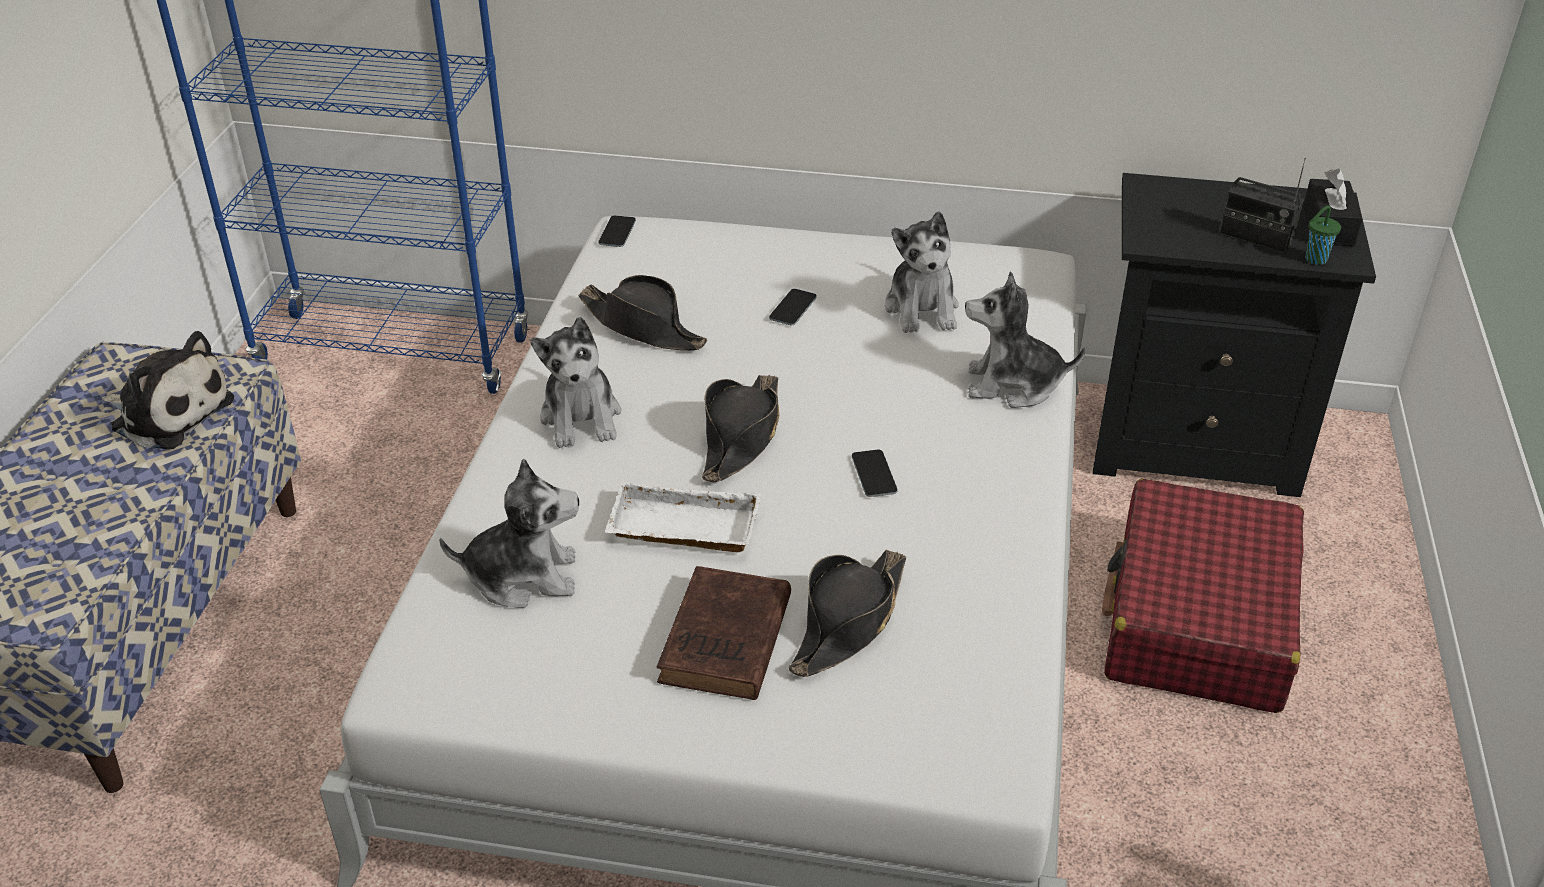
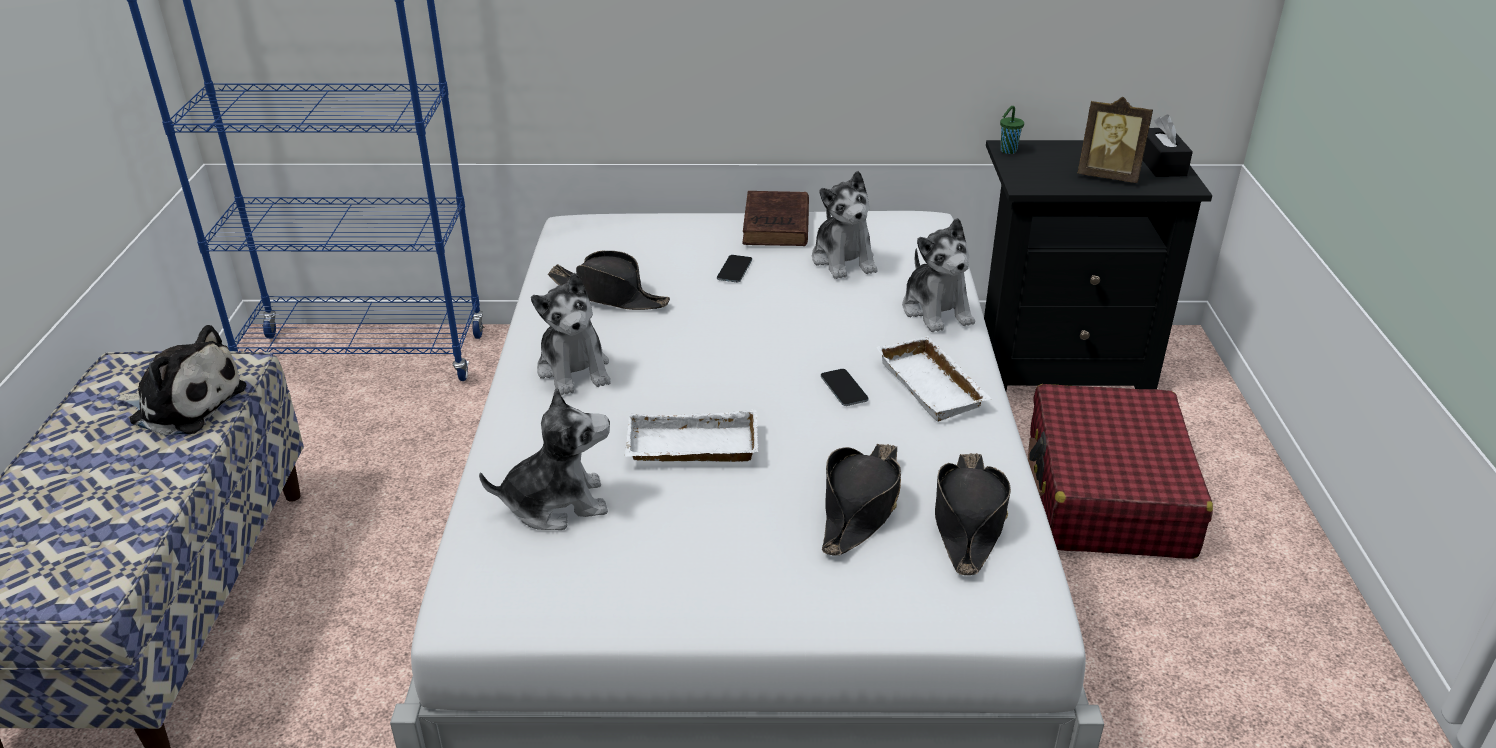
camera: 10 degrees left, 5 degrees down
phone [598,215,636,247] -> none
brown book [657,566,791,700] -> brown book moved to [742,191,809,246]
black hat [702,375,780,482] -> black hat moved to [935,453,1011,575]
plush toy [965,271,1085,408] -> plush toy turned 105 degrees counterclockwise [902,218,975,332]
radio [1219,158,1306,253] -> picture frame [1078,97,1153,183]
green cup [1305,205,1341,265] -> green cup moved to [1000,106,1024,154]
none -> white tray [876,336,992,422]

